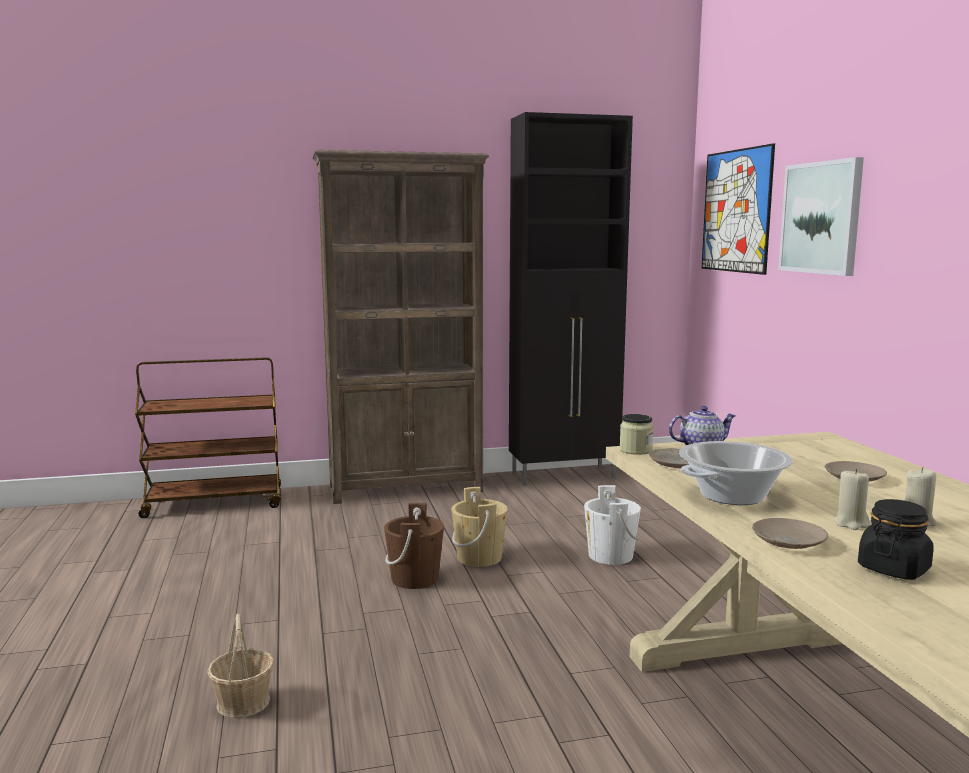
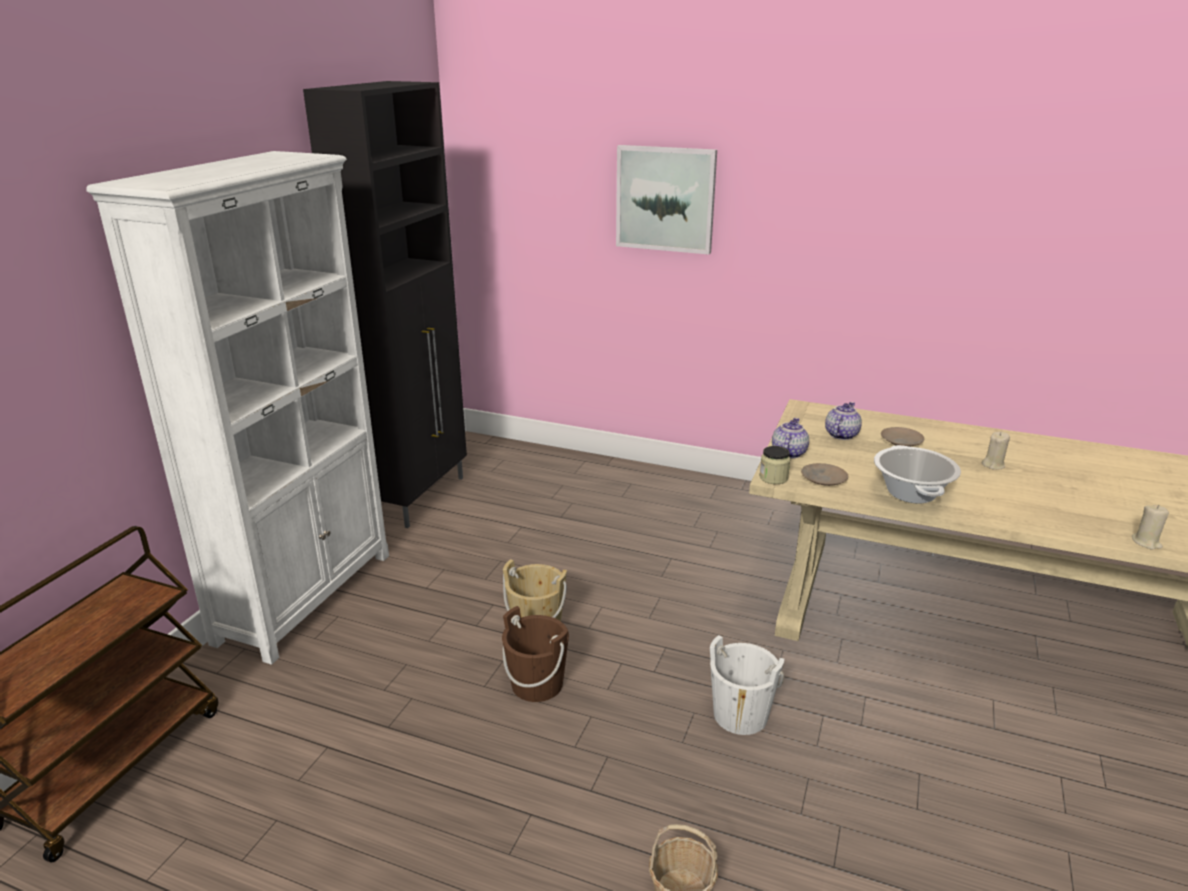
camera: 55 degrees left, 15 degrees up
brown bookcase [312,150,489,504] -> white bookcase [86,151,389,665]
white bucket [584,485,641,565] -> white bucket moved to [710,635,785,735]
picture [702,143,775,275] -> none
beige plate [752,518,828,549] -> none
beige candle [833,469,870,530] -> beige candle moved to [1132,505,1169,549]
black jar [858,499,934,580] -> none
none -> teapot [825,402,862,440]

